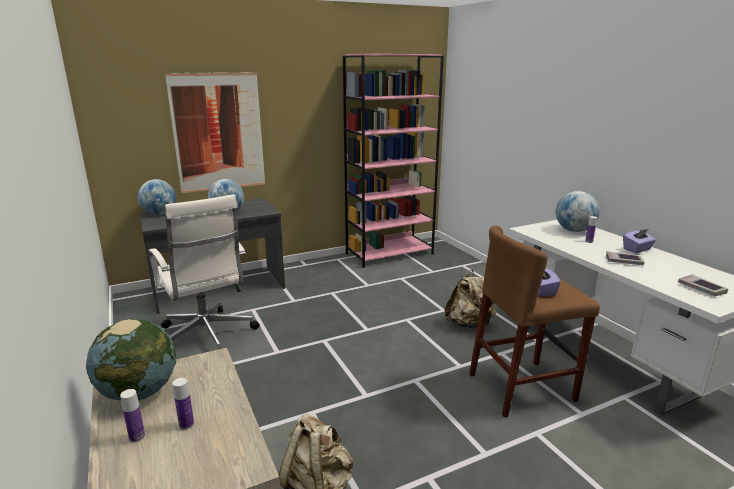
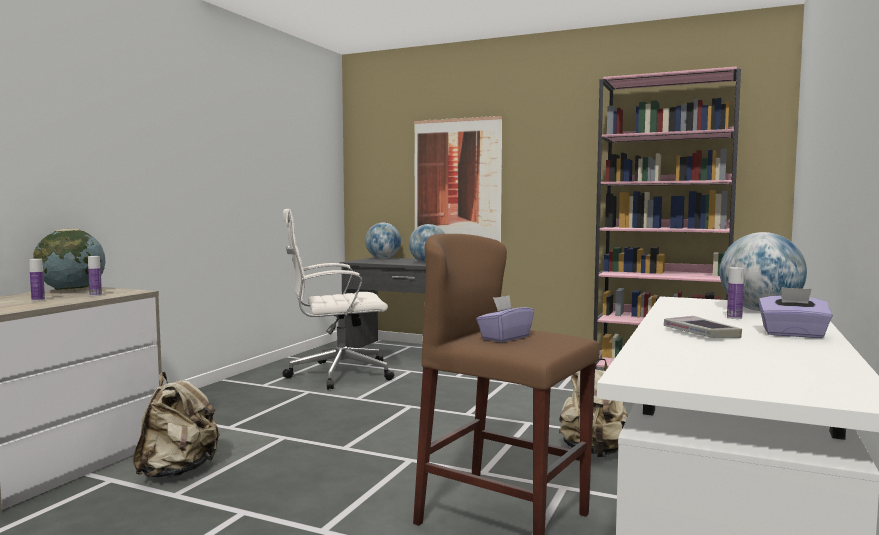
camera: 50 degrees right, 15 degrees down
bottle [120,389,145,443] -> bottle moved to [88,256,102,296]
white office chair [149,194,260,349] -> white office chair turned 60 degrees clockwise [282,209,395,390]
book [678,274,728,296] -> none

